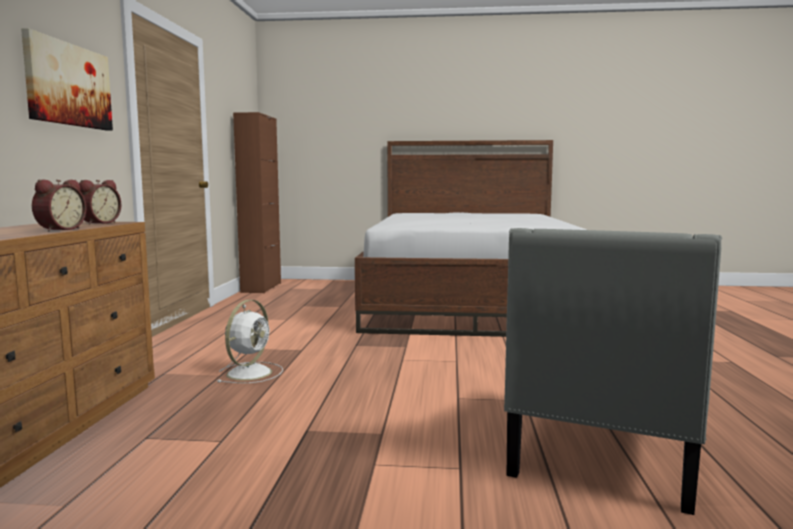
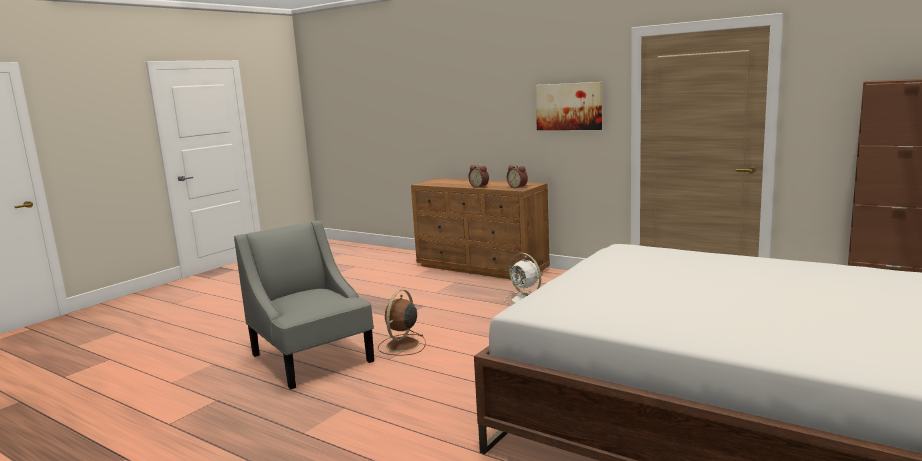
camera: 120 degrees right, 5 degrees up
none -> brown fan [378,290,426,355]

